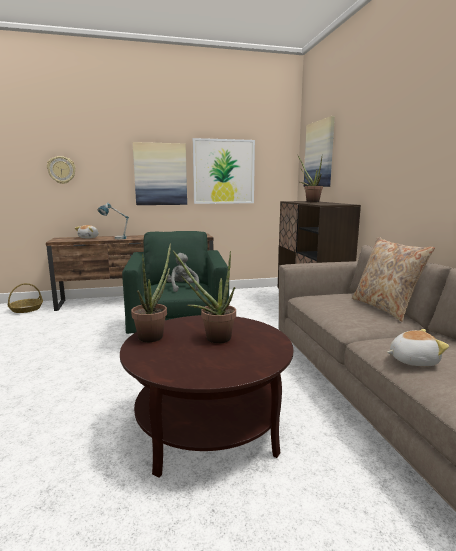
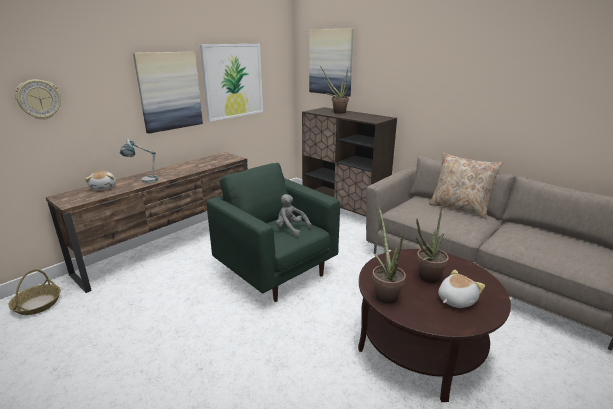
camera: 35 degrees left, 10 degrees up
plush toy [387,329,449,366] -> plush toy moved to [438,270,485,308]

